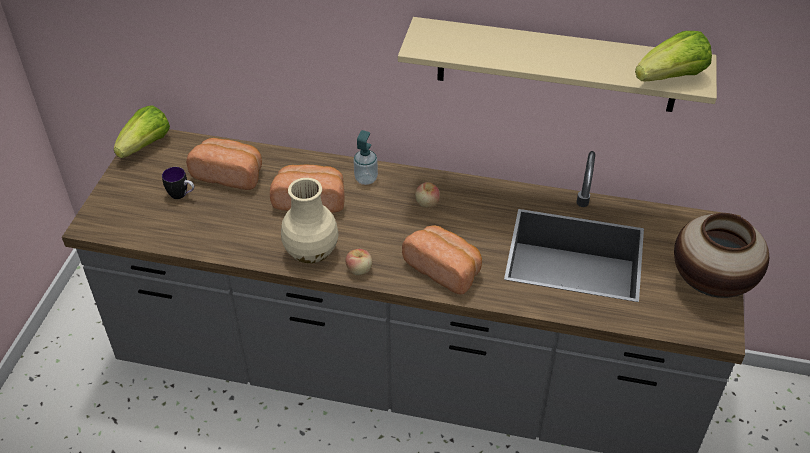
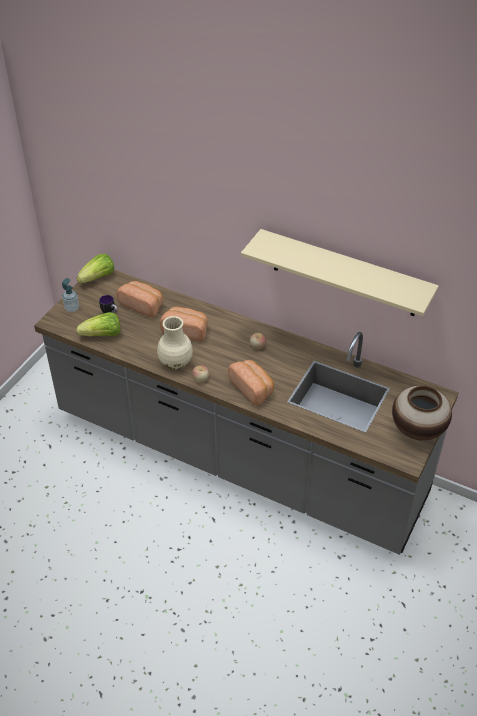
camera: 15 degrees right, 0 degrees up
soap dispenser [353,130,378,185] -> soap dispenser moved to [62,278,79,312]
lettuce [635,31,712,81] -> lettuce moved to [76,312,120,336]

